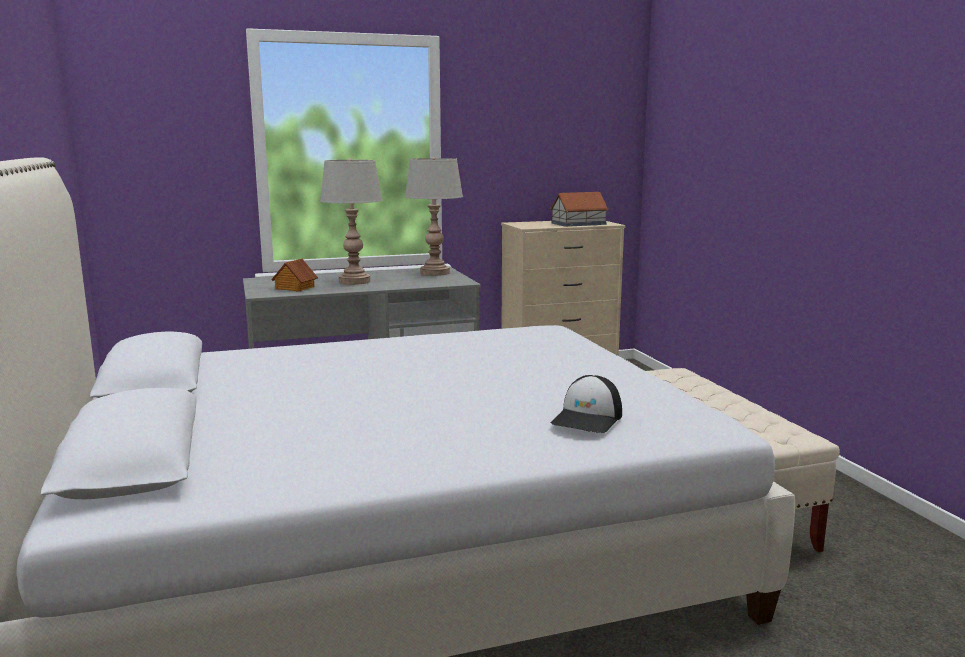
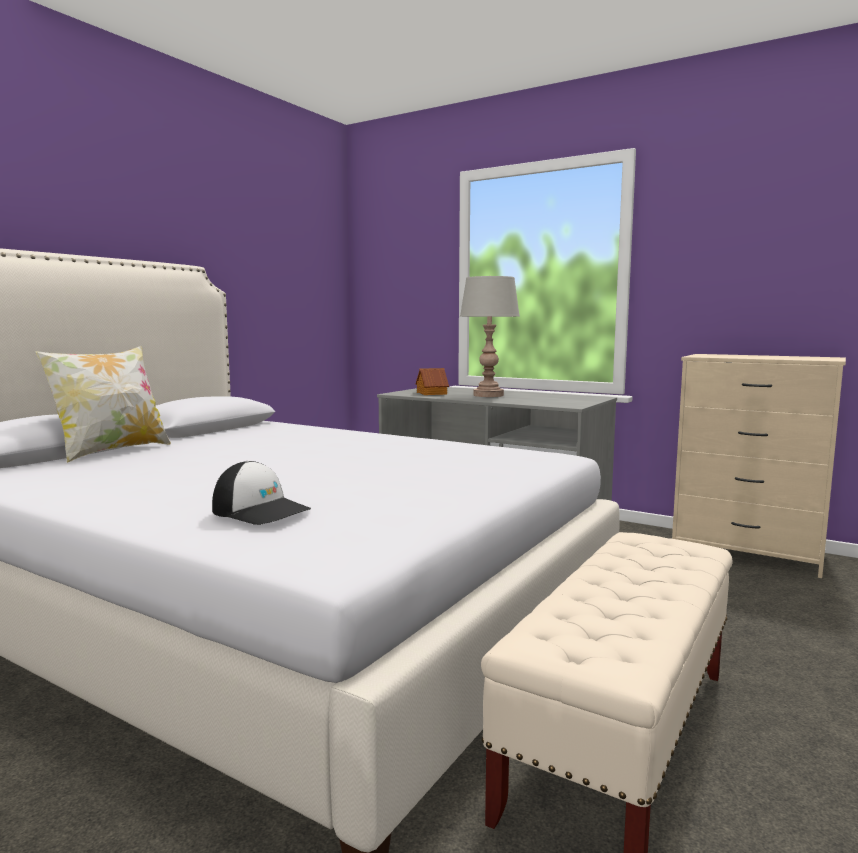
camera: 50 degrees right, 5 degrees down
grey table lamp [405,157,463,276] -> none
toy house [550,192,609,227] -> none
cap [551,375,622,433] -> cap turned 135 degrees counterclockwise [212,461,311,525]
none -> pillow [35,346,171,463]

